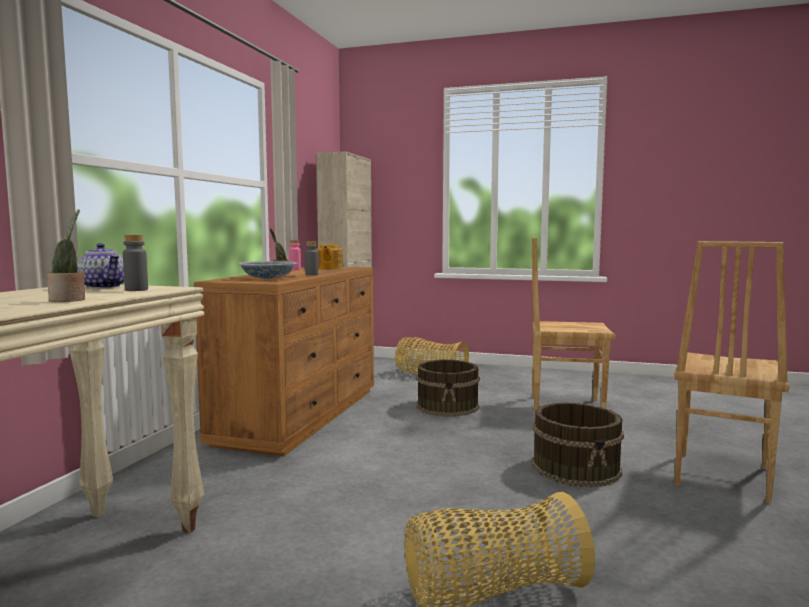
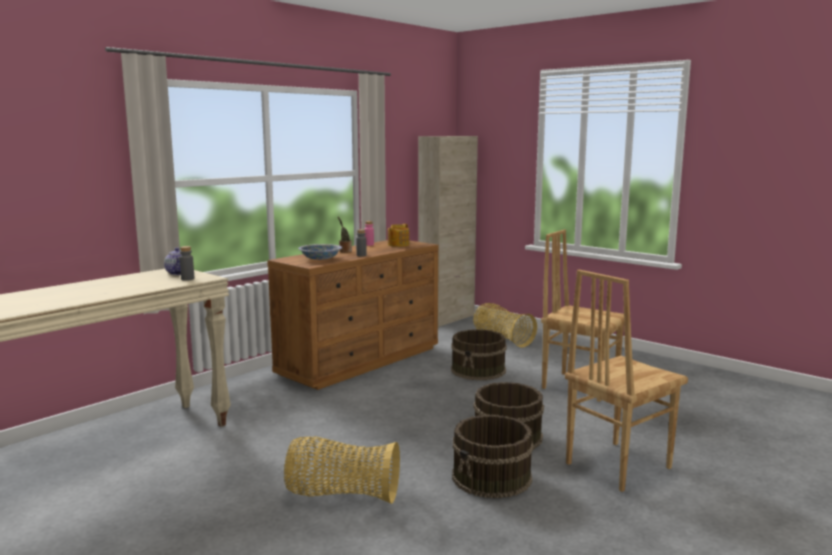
camera: 25 degrees right, 5 degrees up
potted plant [47,210,85,302] -> none
none -> brown bucket [452,414,534,498]

